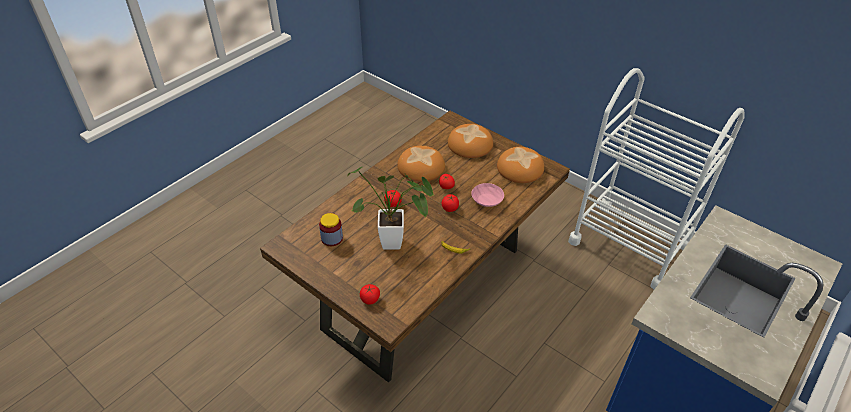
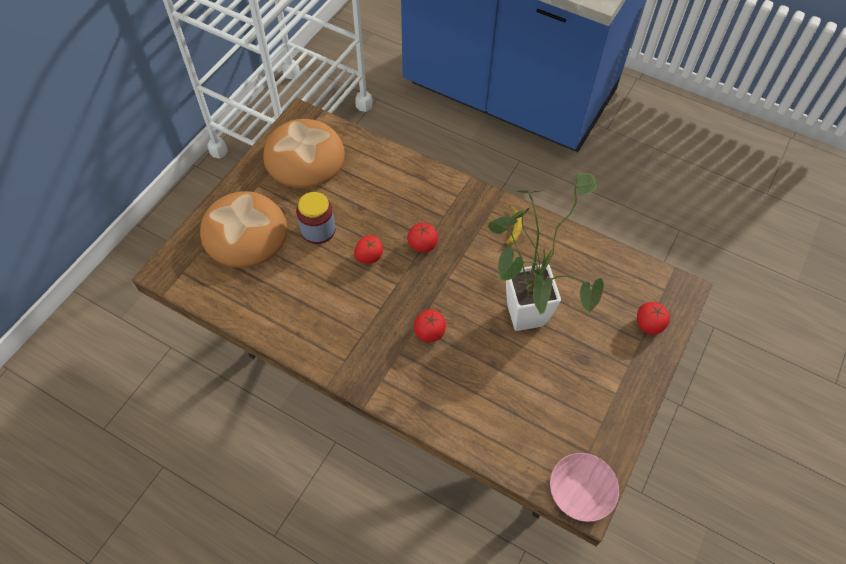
camera: 100 degrees left, 15 degrees up
jar [319,213,343,246] -> jar moved to [296,192,335,244]
bread [397,146,445,182] -> none
pink bowl [471,183,504,207] -> pink bowl moved to [550,453,619,522]

